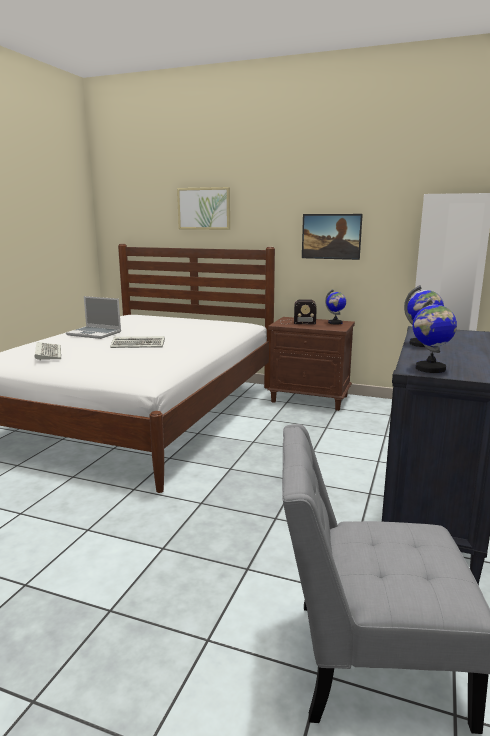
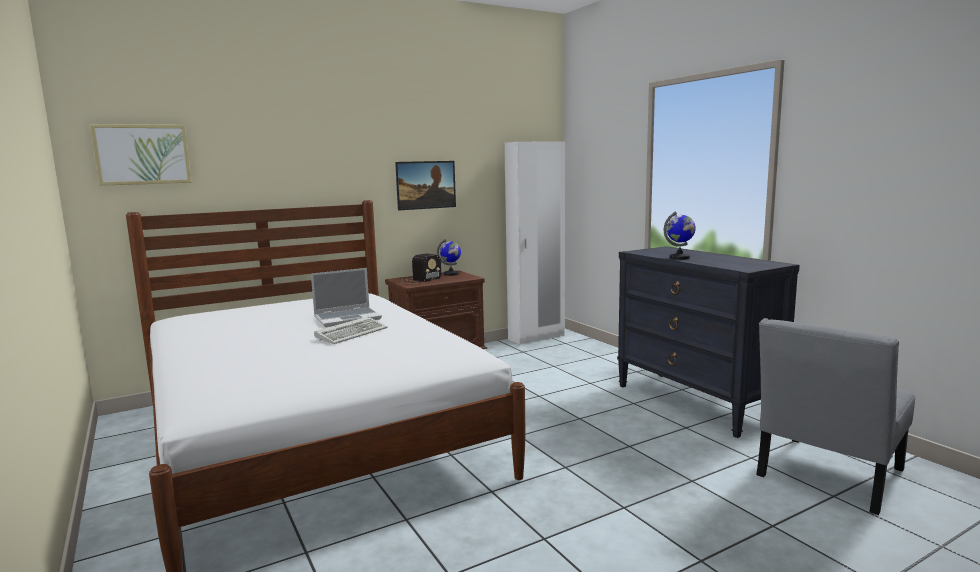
camera: 50 degrees left, 5 degrees down
keyboard [35,342,61,361] -> none
laptop [66,296,121,339] -> laptop moved to [311,268,382,327]
picture [177,187,230,230] -> picture moved to [90,124,192,186]
globe [413,298,457,373] -> none

